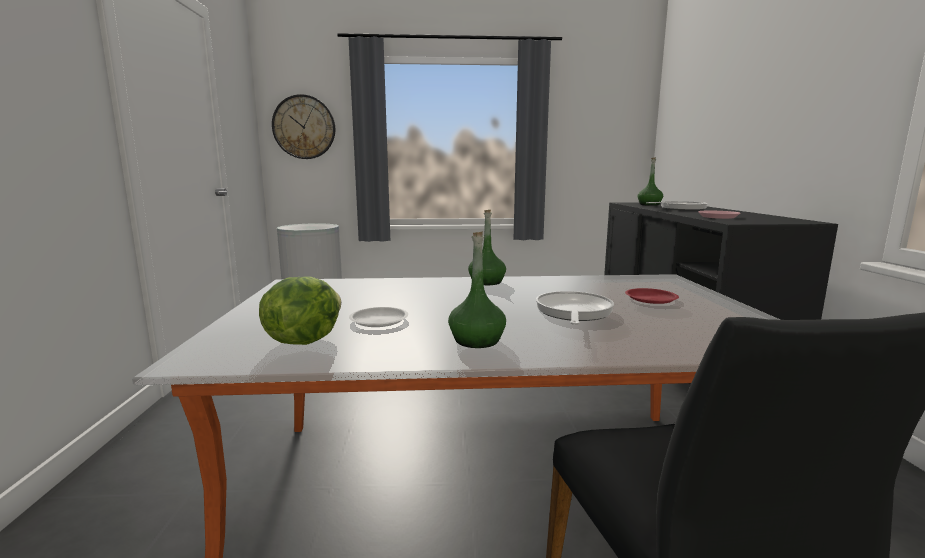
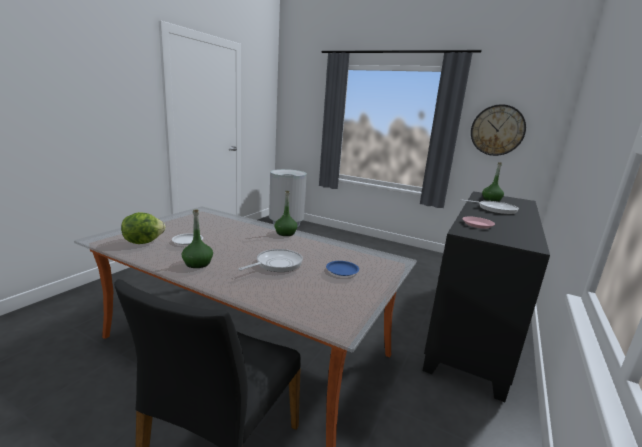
camera: 30 degrees right, 5 degrees up
wall clock [272,94,335,159] -> wall clock moved to [471,104,526,156]
red plate [625,288,679,304] -> blue plate [326,261,359,276]

